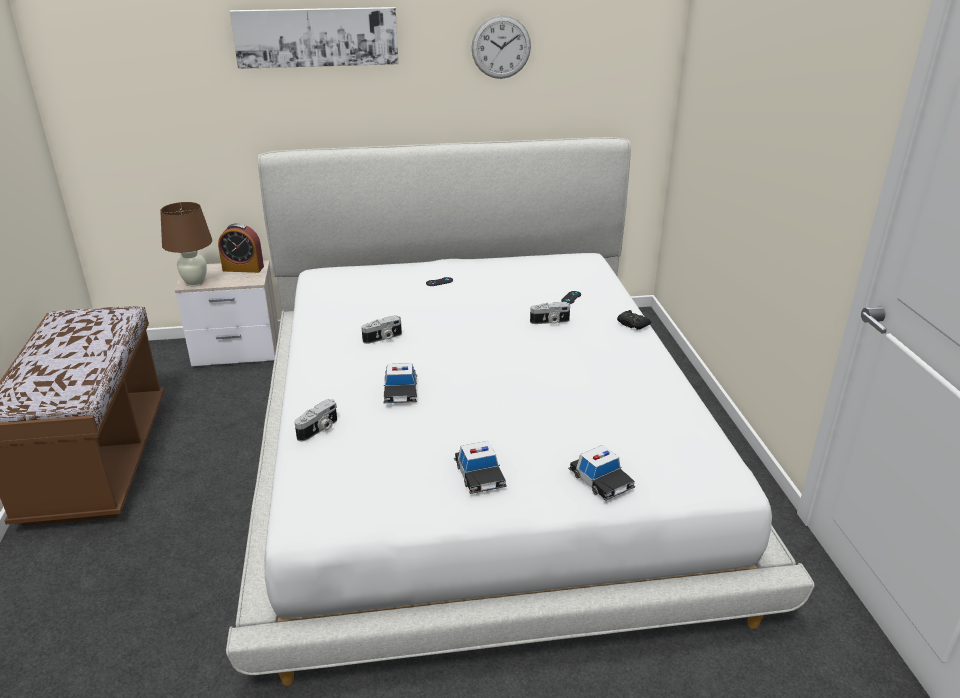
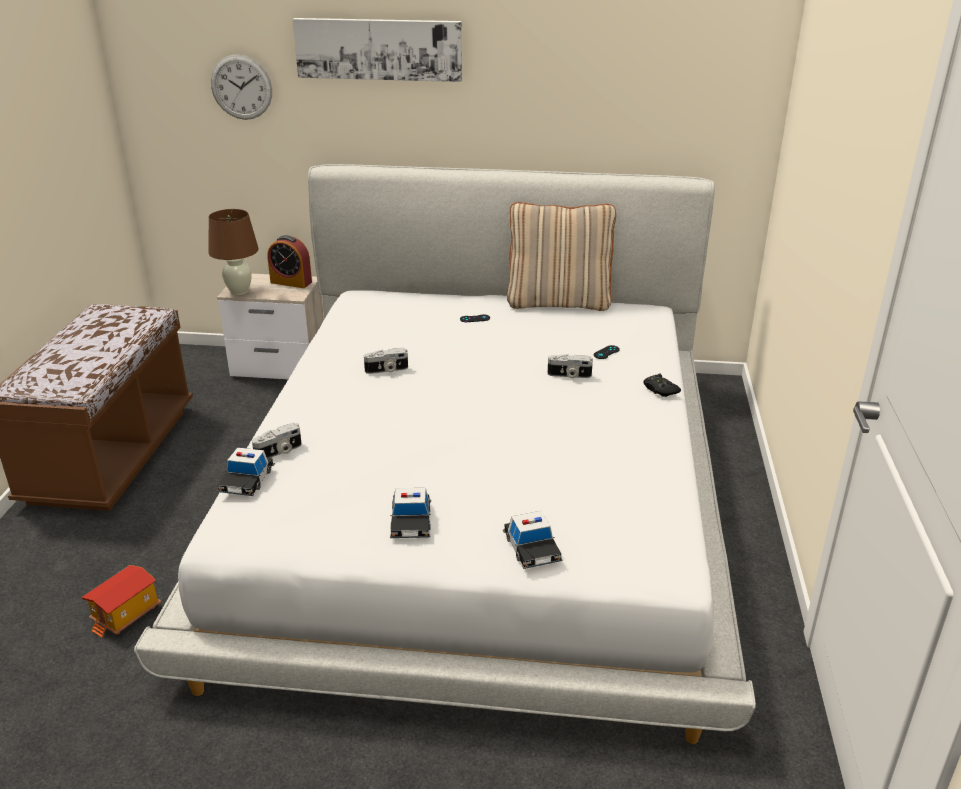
camera: 15 degrees right, 0 degrees up
toy car [383,363,417,403] -> toy car moved to [217,447,275,496]
wall clock [471,15,531,79] -> wall clock moved to [211,54,272,120]
none -> toy house [81,565,161,638]
none -> beige pillow [507,202,616,311]

